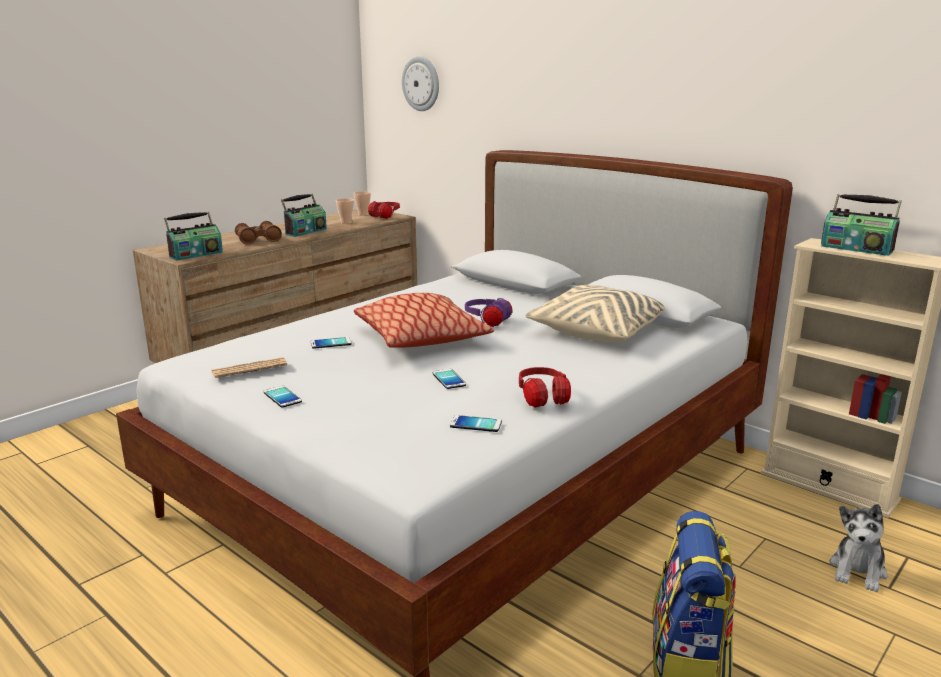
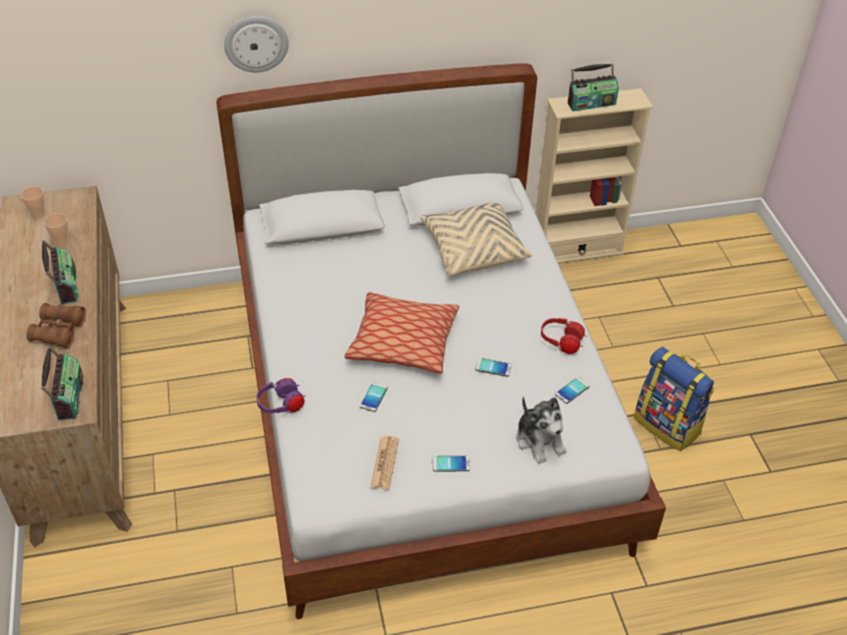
camera: 55 degrees left, 25 degrees up
red headphones [368,201,400,219] -> none
wall clock [402,56,439,111] -> wall clock moved to [224,16,289,73]
purple headphones [465,298,513,327] -> purple headphones moved to [256,378,306,413]
plush toy [830,504,888,592] -> plush toy moved to [516,396,566,464]

